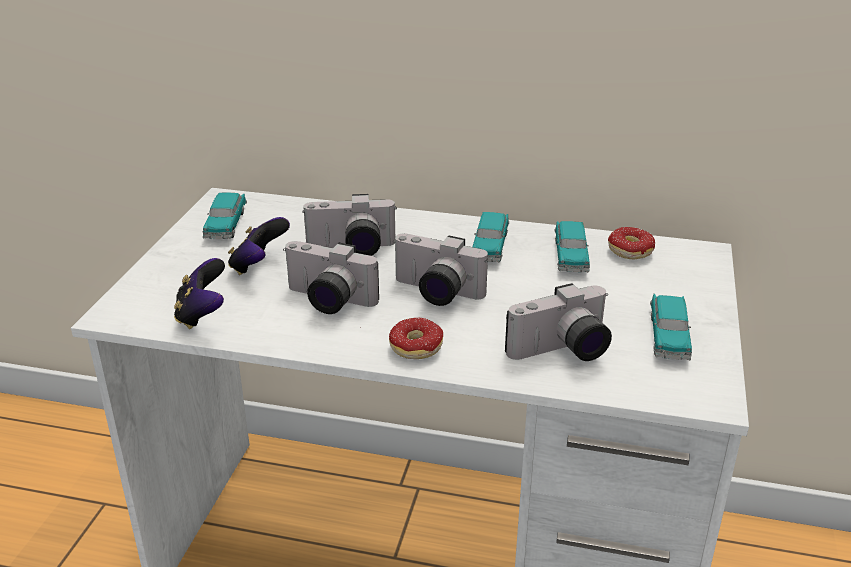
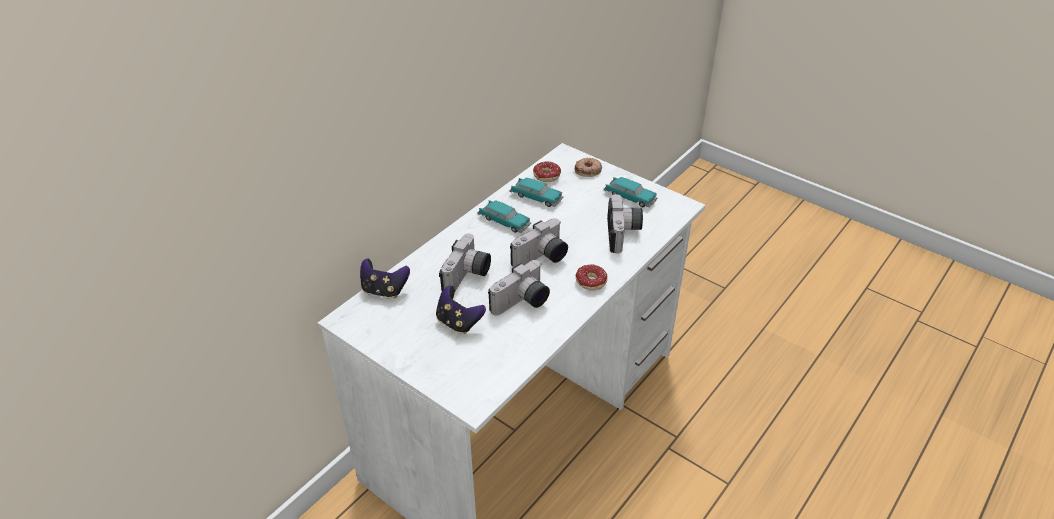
camera: 65 degrees left, 10 degrees up
game controller [174,258,225,329] -> game controller moved to [360,258,410,298]
toy car [203,193,247,239] -> none
none -> donut [575,157,602,177]

